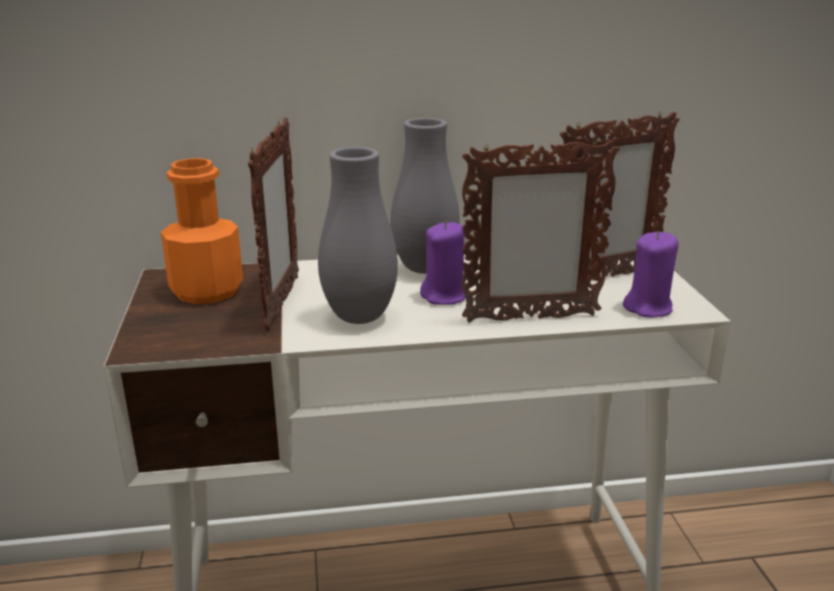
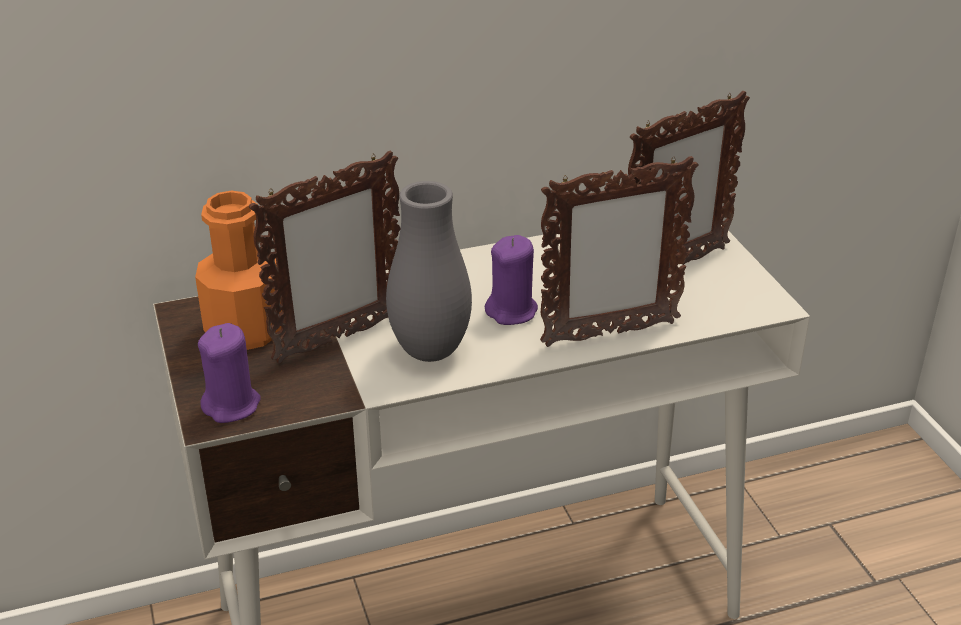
camera: 10 degrees left, 10 degrees up
picture frame [248,117,299,330] -> picture frame turned 60 degrees clockwise [249,151,400,364]
grey vase [390,118,460,274] -> none
purple candle [623,231,679,318] -> purple candle moved to [198,323,261,423]

